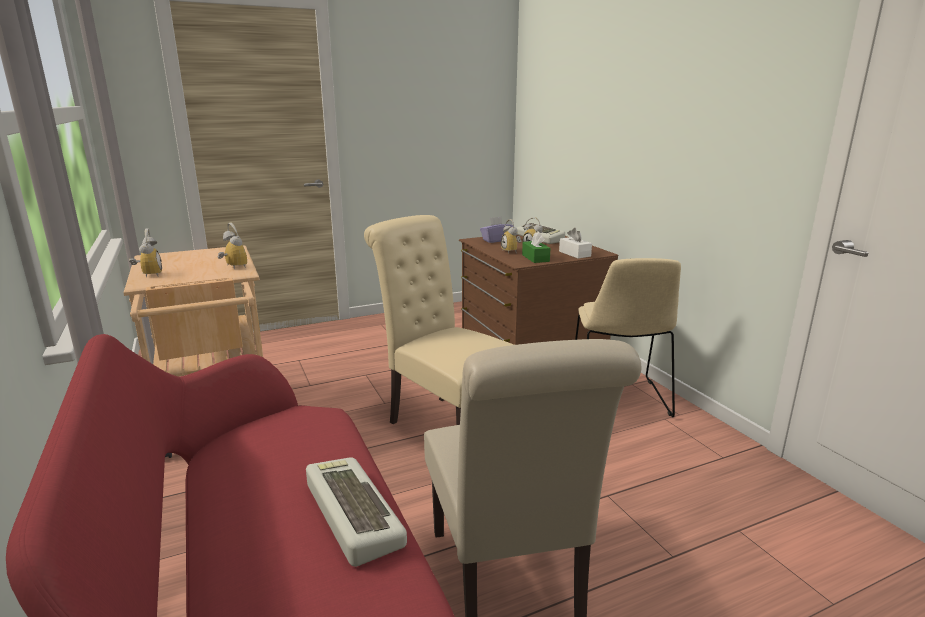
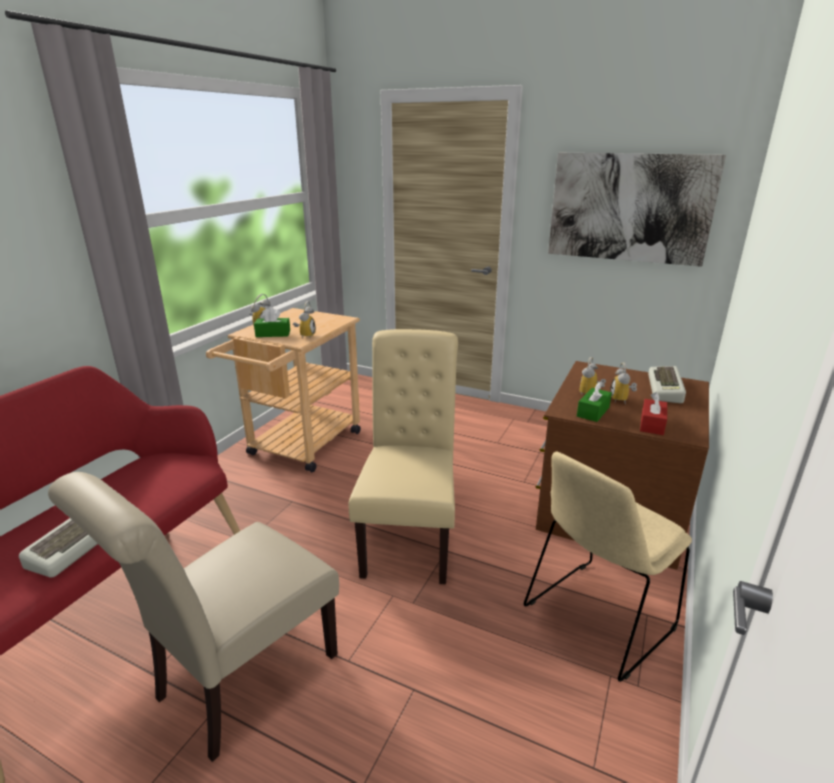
camera: 50 degrees right, 5 degrees up
purple tissue box [480,217,513,243] -> none
white tissue box [559,228,592,259] -> red tissue box [640,392,667,435]
none -> green tissue box [254,307,290,337]
none -> picture [548,153,726,267]

